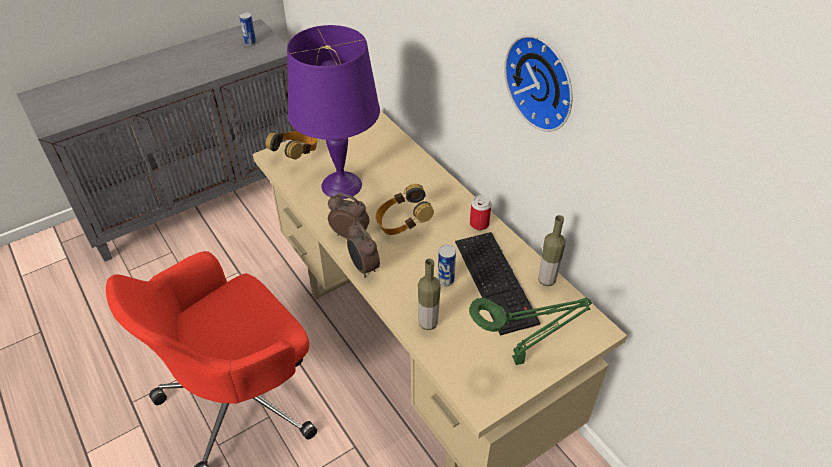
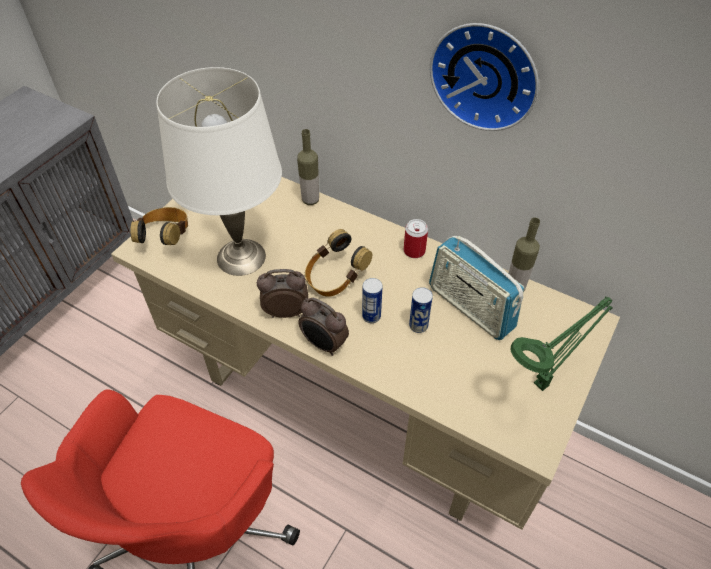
camera: 25 degrees left, 5 degrees up
can [239,13,256,46] -> can moved to [362,278,382,323]
purple table lamp [287,25,380,199] -> white table lamp [156,67,282,276]
bottle [418,259,441,330] -> bottle moved to [297,129,319,205]
keyboard [455,232,540,336] -> radio [429,236,524,340]

